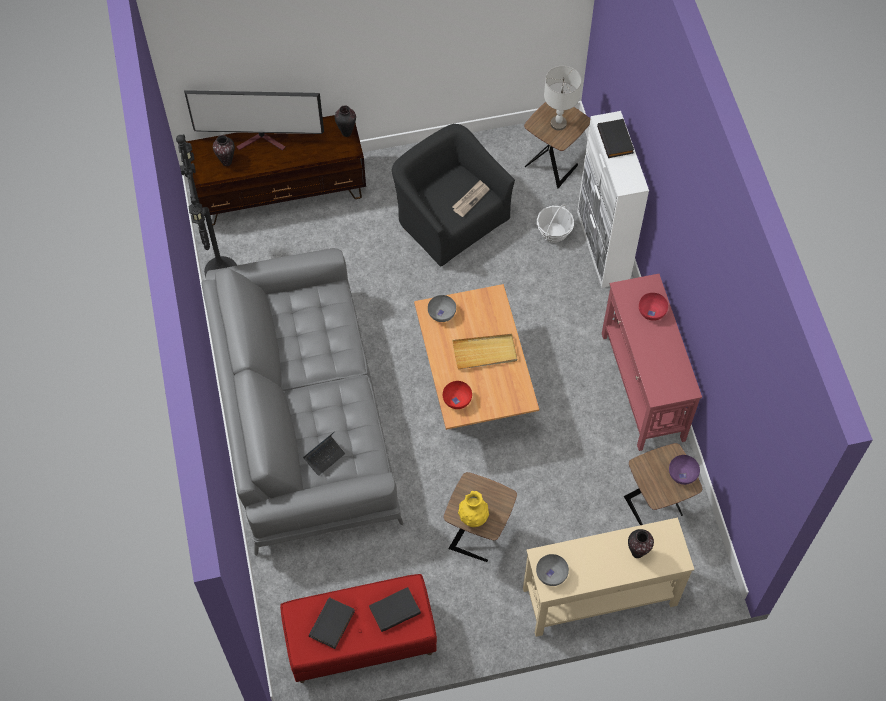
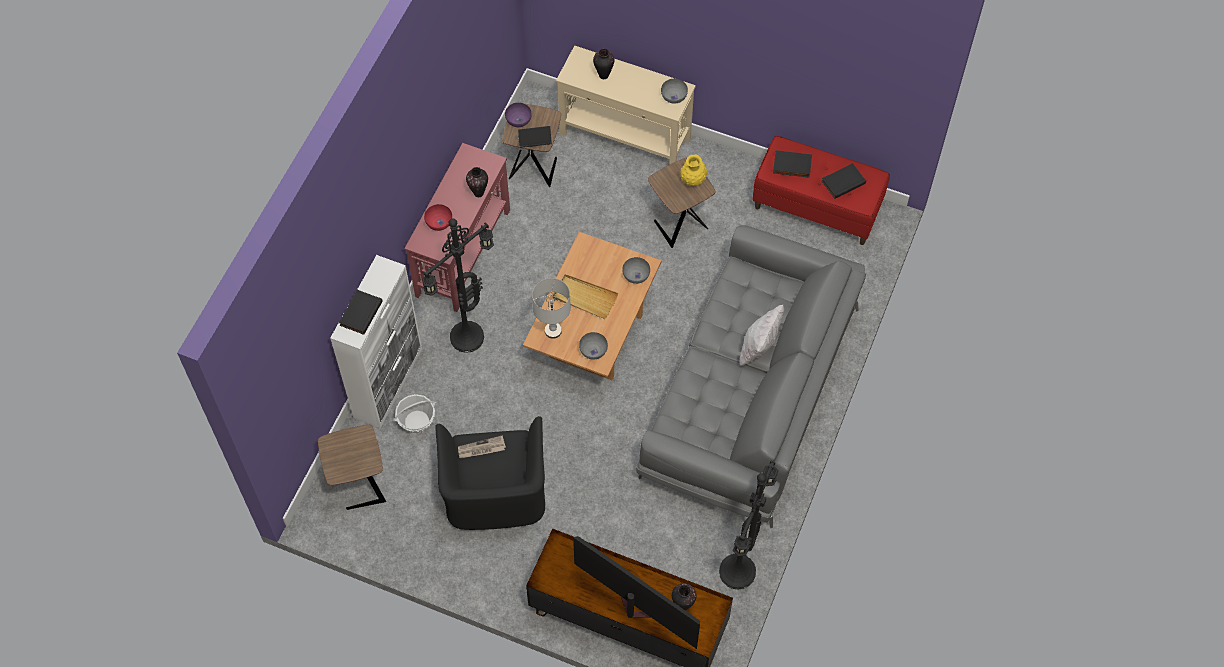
camera: 145 degrees left, 0 degrees up
laptop [303,432,345,476] -> laptop moved to [518,126,552,148]
vase [335,105,356,137] -> vase moved to [466,167,488,197]
red bowl [443,381,472,409] -> grey bowl [622,257,650,284]
grey table lamp [544,66,581,131] -> grey table lamp moved to [532,278,571,339]
none -> black floor lamp [422,218,494,353]
none -> white pillow [739,305,784,366]

